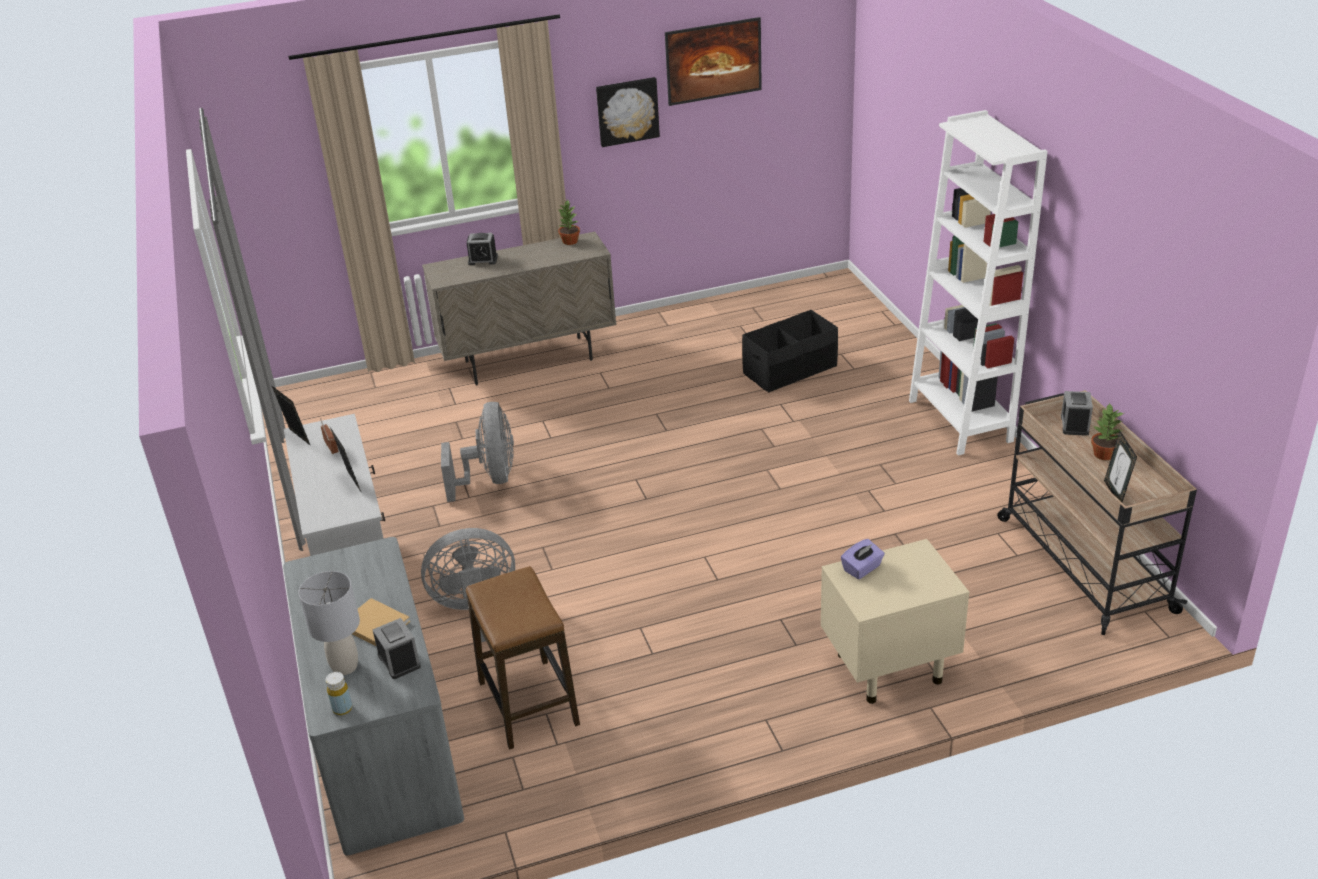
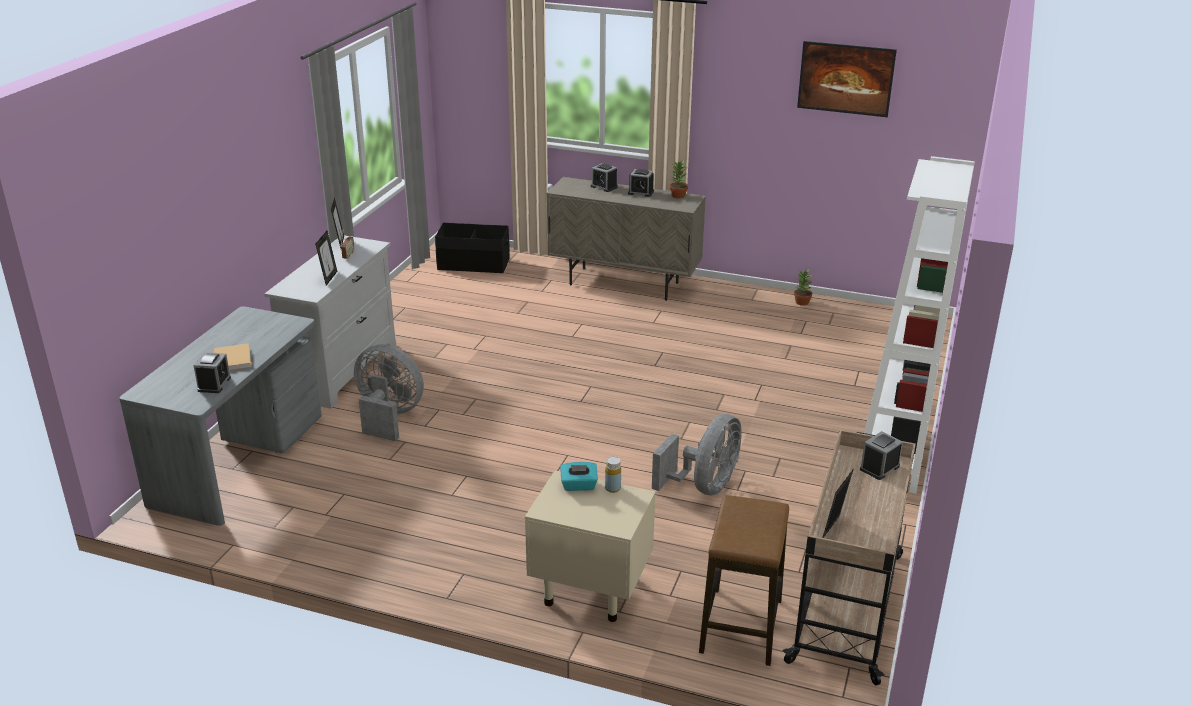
camera: 35 degrees right, 5 degrees down
grey table lamp [298,571,360,675] -> none
yellow bottle [326,672,352,715] -> yellow bottle moved to [605,456,621,493]
grey fan [441,402,514,502] -> grey fan moved to [652,414,742,495]
stool [466,566,580,749] -> stool moved to [699,495,789,666]
picture [596,77,660,147] -> none
black storage box [742,310,838,393] -> black storage box moved to [435,223,510,273]
purple tissue box [841,539,885,579] -> turquoise tissue box [560,462,598,491]
potted plant [1091,403,1124,460] -> potted plant moved to [794,268,812,306]
none -> alarm clock [628,169,654,197]

